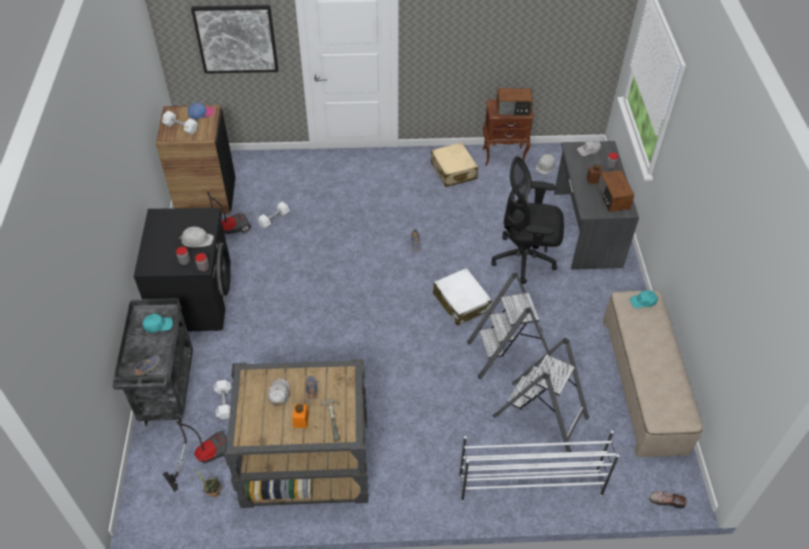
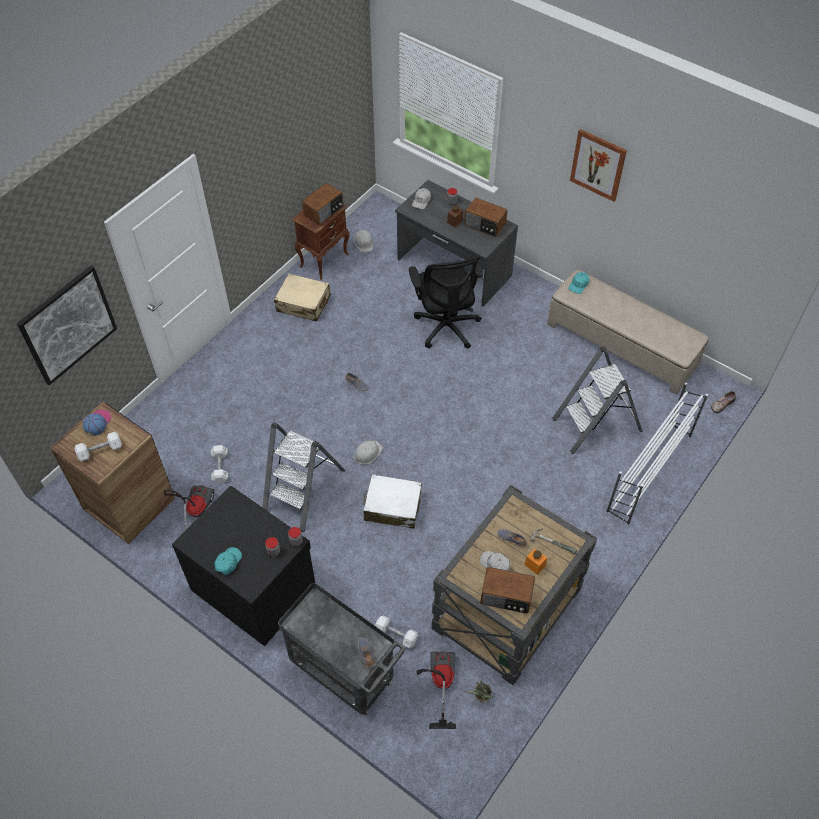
camera: 50 degrees left, 5 degrees up
turquoise cap [142,313,173,333] -> turquoise cap moved to [215,547,242,575]
white hard hat [179,227,214,247] -> white hard hat moved to [354,440,383,464]
white suitcase [433,268,492,326] -> white suitcase moved to [363,474,422,529]
grey step ladder [467,273,551,379] -> grey step ladder moved to [262,422,345,533]
black office chair [491,156,564,284] -> black office chair turned 60 degrees counterclockwise [409,256,483,349]
none -> radio [480,567,535,614]
none -> picture [570,129,627,202]

